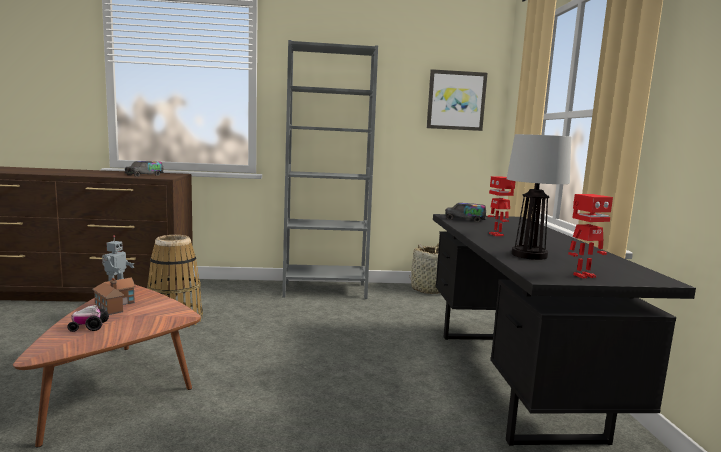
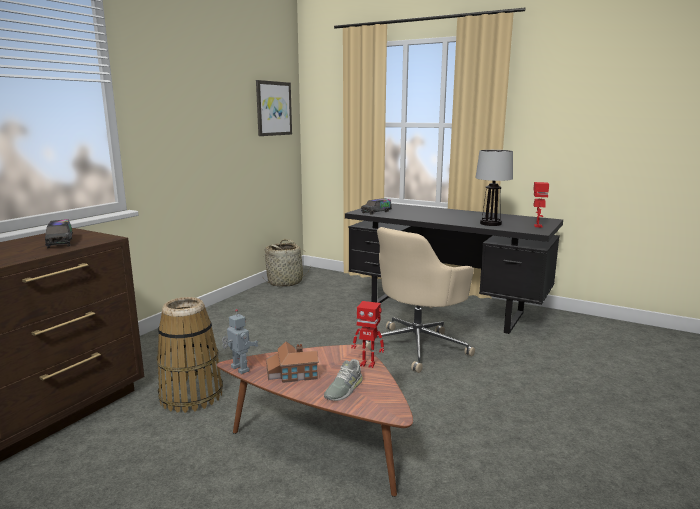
camera: 55 degrees left, 5 degrees up
toy car [67,305,109,332] -> grey shoe [324,359,363,401]
grey bookcase [282,40,378,299] -> none
toy robot [487,176,515,236] -> toy robot moved to [351,301,384,368]
none -> beige office chair [362,227,475,373]

